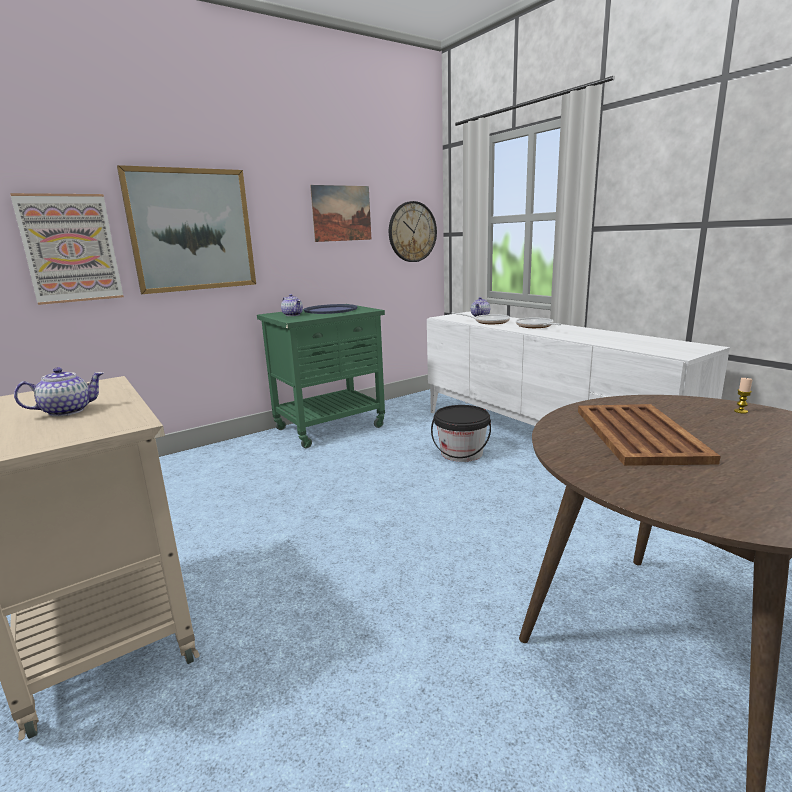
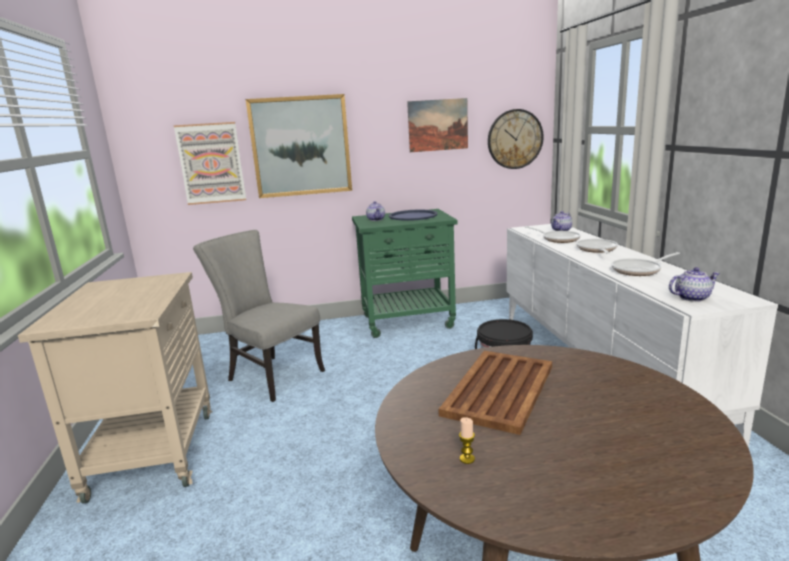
camera: 25 degrees right, 0 degrees up
teapot [14,367,104,417] -> teapot moved to [669,267,720,302]
candle [734,378,753,414] -> candle moved to [459,417,475,464]
none -> grey chair [193,230,325,402]
none -> frying pan [611,252,680,276]

